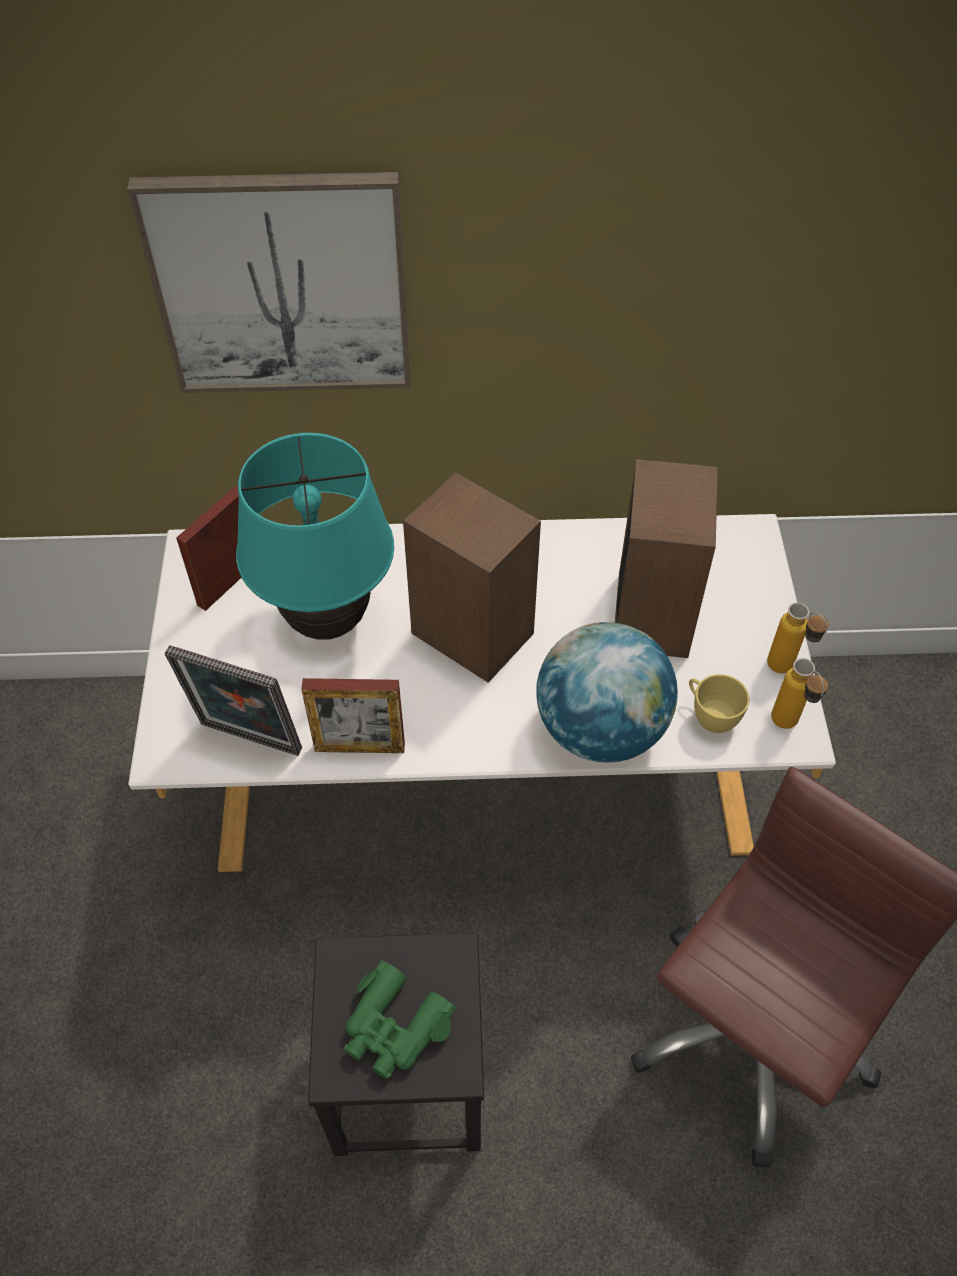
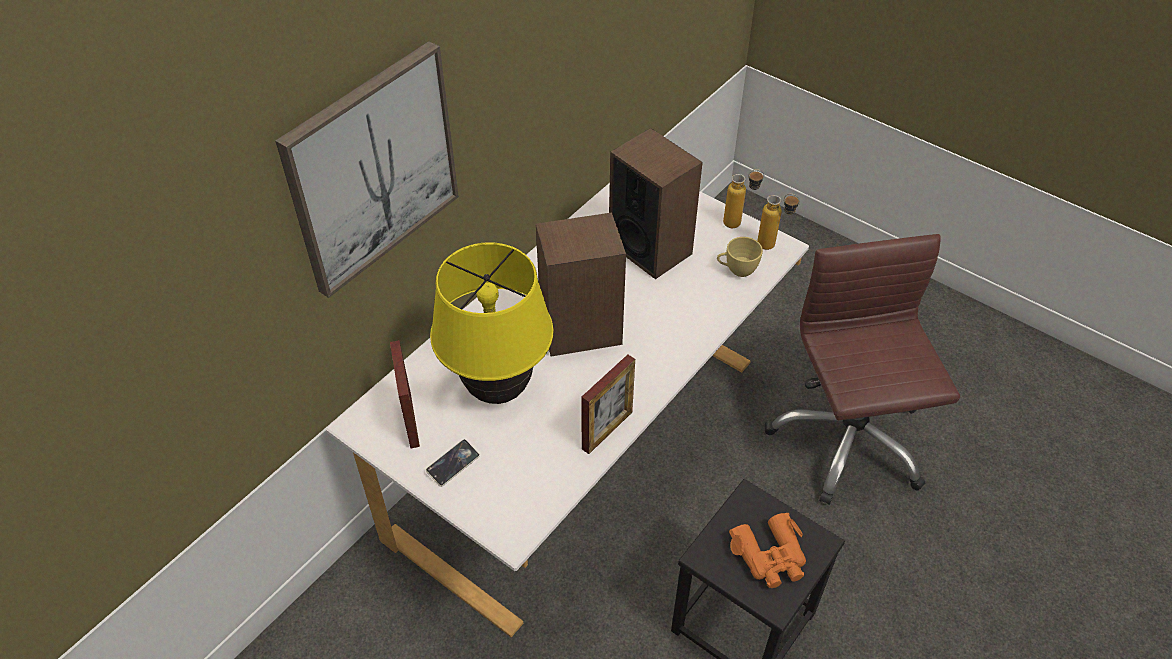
camera: 50 degrees left, 5 degrees down
picture frame [165,645,302,756] -> none
turquoise table lamp [236,433,394,640] -> yellow table lamp [430,242,554,404]
green binoculars [344,960,456,1079] -> orange binoculars [729,513,806,588]
globe [536,622,678,763] -> none
none -> phone [426,439,480,487]

